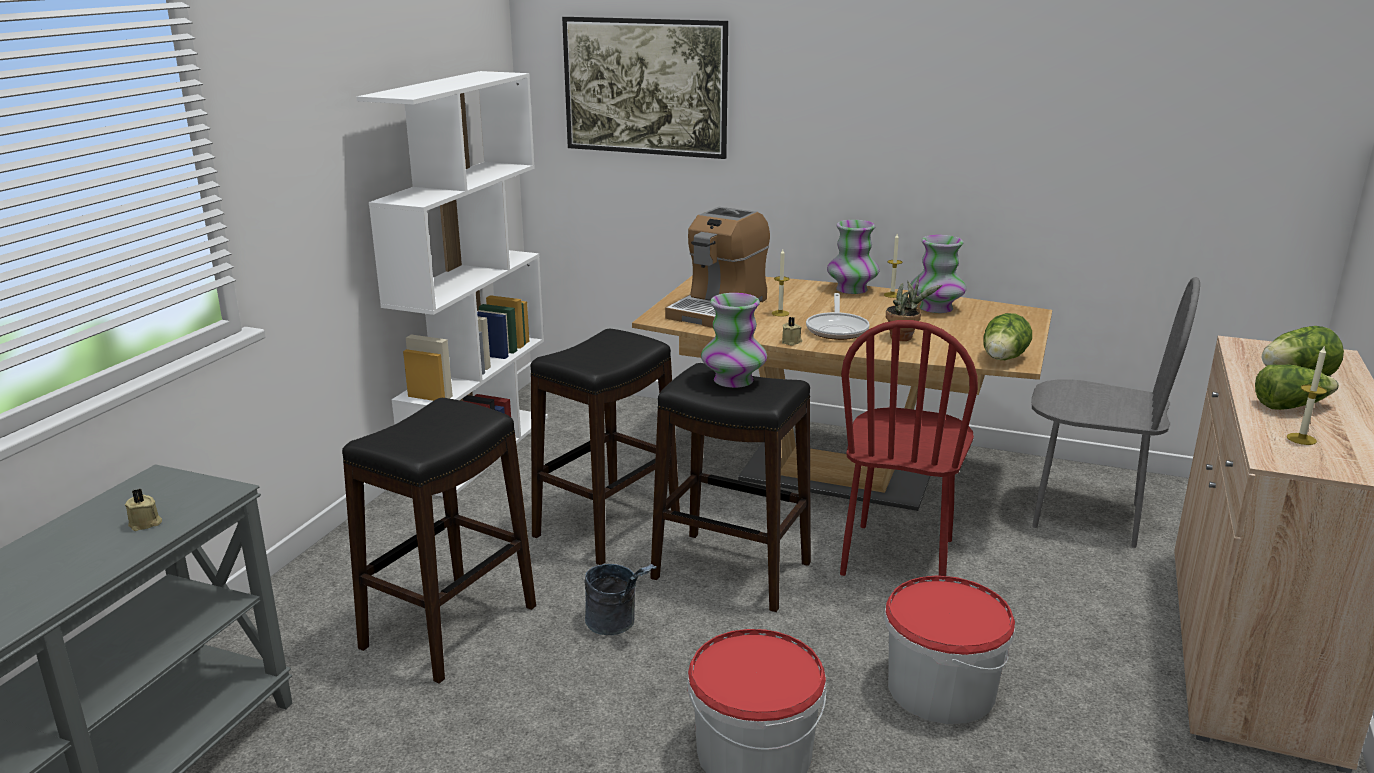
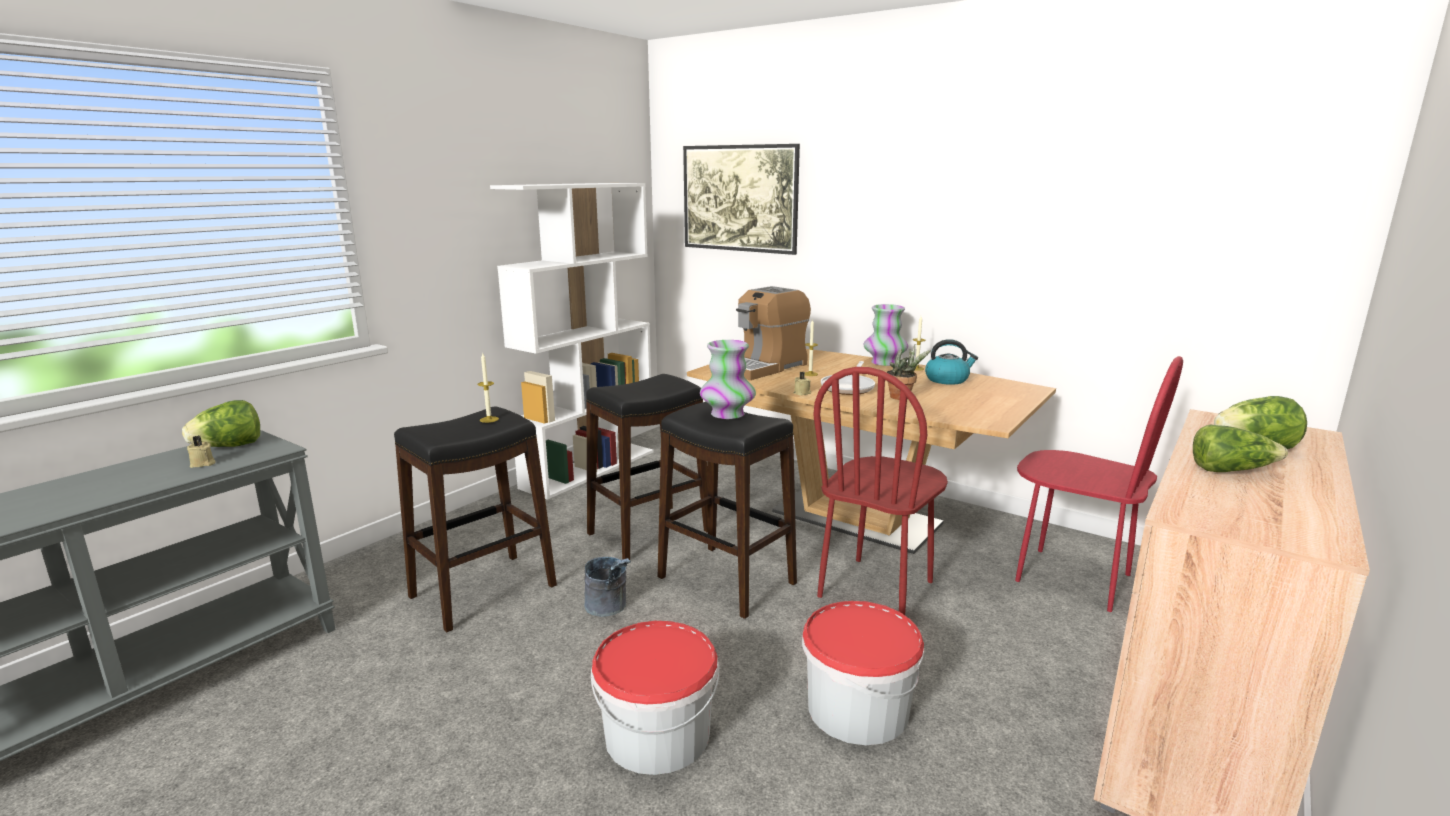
camera: 15 degrees right, 5 degrees down
vase [911,235,966,313] -> kettle [925,339,978,385]
lettuce [983,313,1032,360] -> lettuce moved to [182,400,260,447]
grey chair [1031,277,1200,548] -> red chair [1015,356,1183,612]
candle [1287,345,1327,445] -> candle moved to [477,353,499,423]

